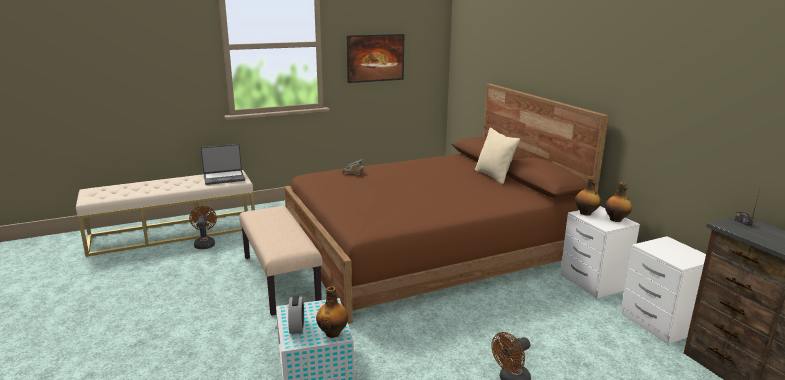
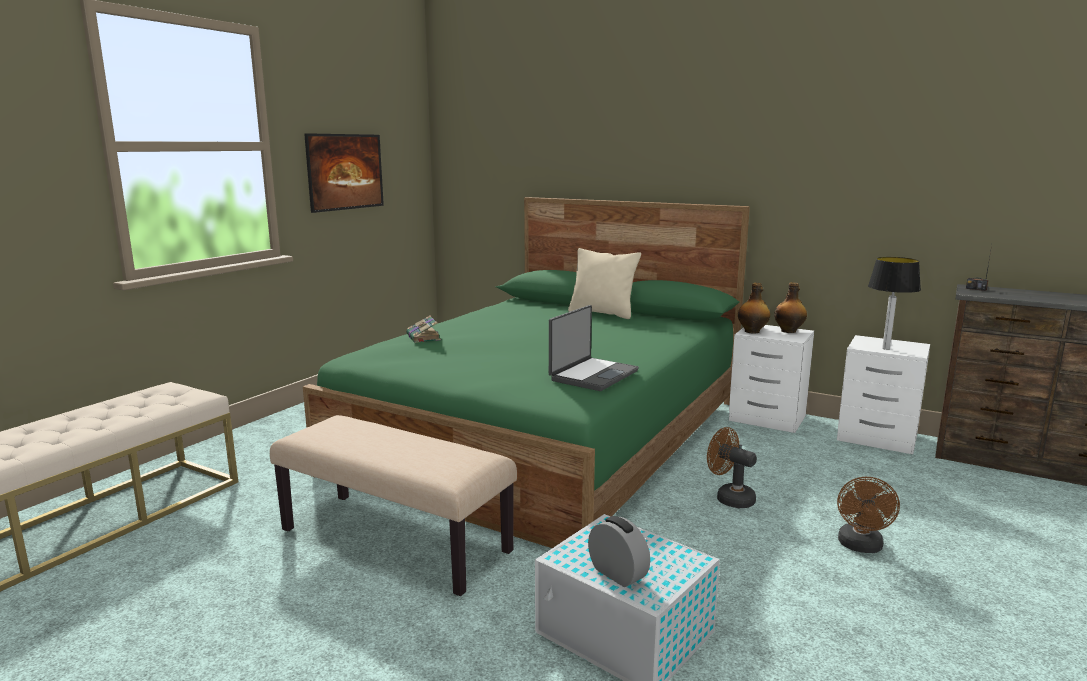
camera: 35 degrees left, 5 degrees down
brown fan [189,206,217,249] -> brown fan moved to [707,427,757,508]
laptop [201,144,245,185] -> laptop moved to [549,305,639,391]
brown bed [284,84,609,324] -> green bed [303,197,750,548]
bottle [316,286,348,338] -> none
none -> table lamp [868,257,921,350]

